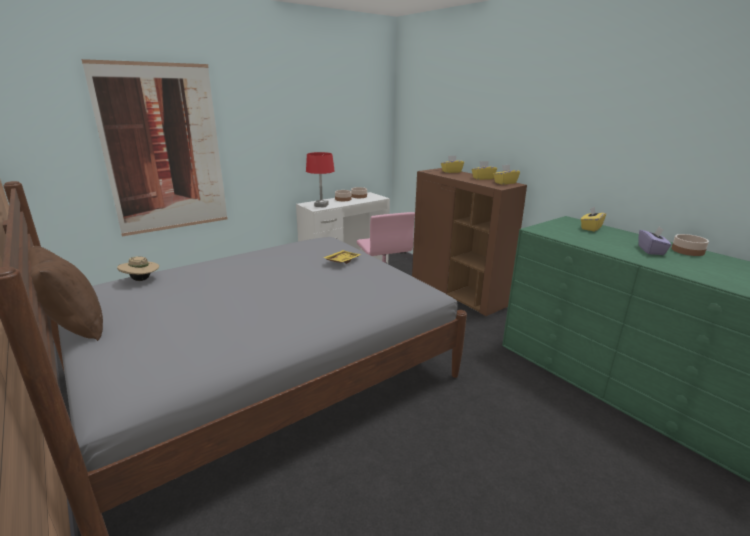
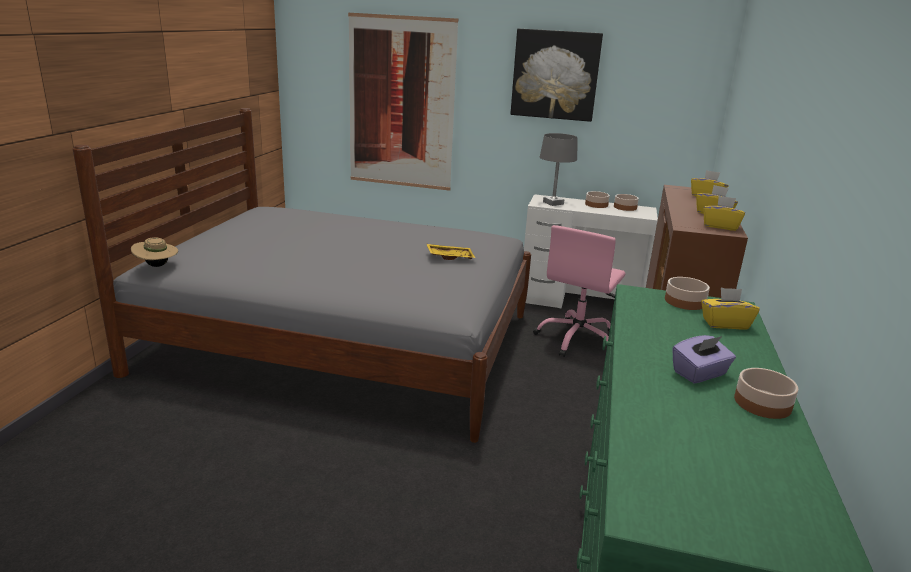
camera: 50 degrees right, 0 degrees up
brown pillow [28,246,103,341] -> none
beige hat [117,256,159,281] -> beige hat moved to [131,237,178,267]
red table lamp [306,152,335,207] -> grey table lamp [540,133,578,206]
none -> picture [511,29,603,122]
none -> bowl [665,277,710,310]

